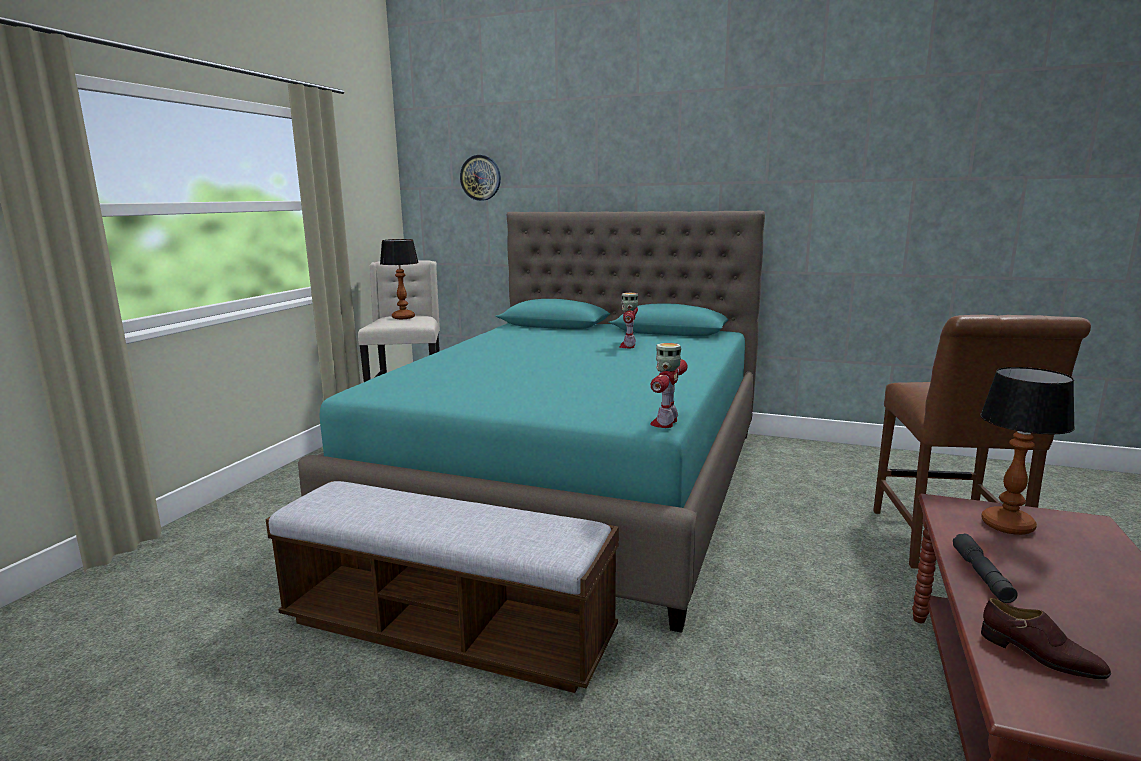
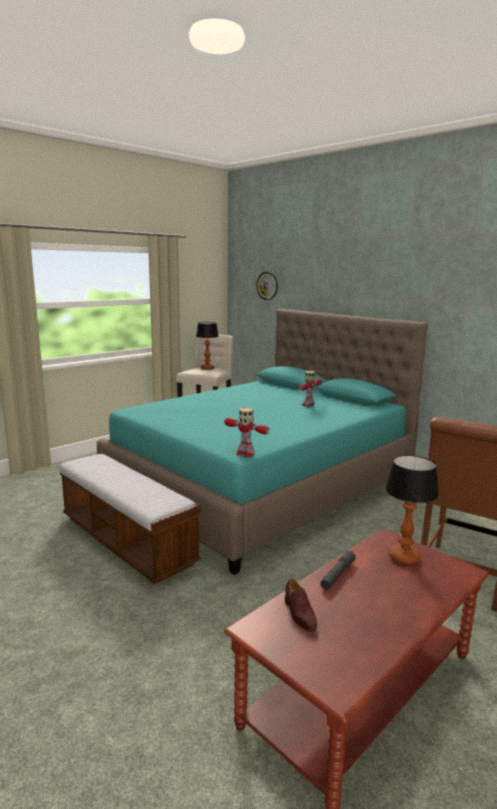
camera: 25 degrees right, 0 degrees up
toy robot [650,343,688,428] -> toy robot turned 105 degrees counterclockwise [224,407,270,457]

